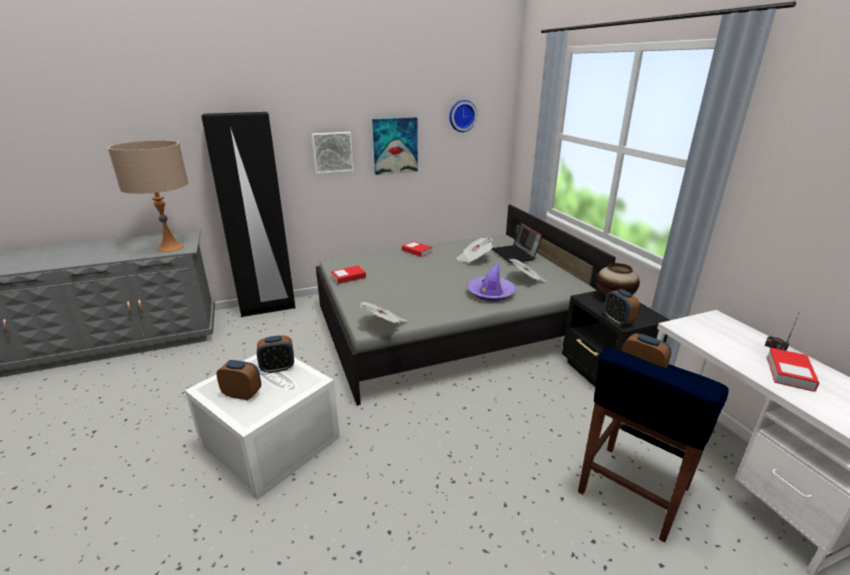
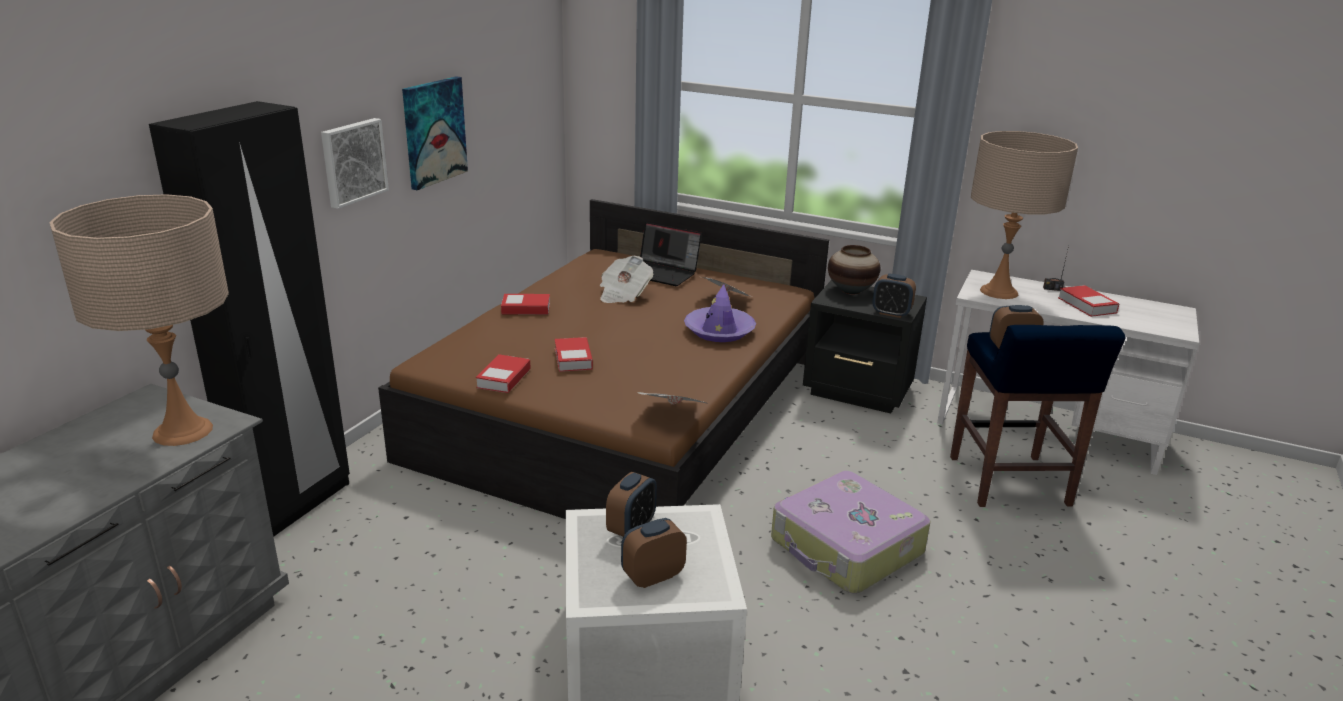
camera: 45 degrees left, 0 degrees up
grey bed [316,205,616,405] -> brown bed [378,199,829,519]
wall clock [449,100,477,132] -> none
none -> book [555,337,593,372]
none -> suitcase [771,471,930,594]
none -> beige table lamp [971,131,1078,299]

